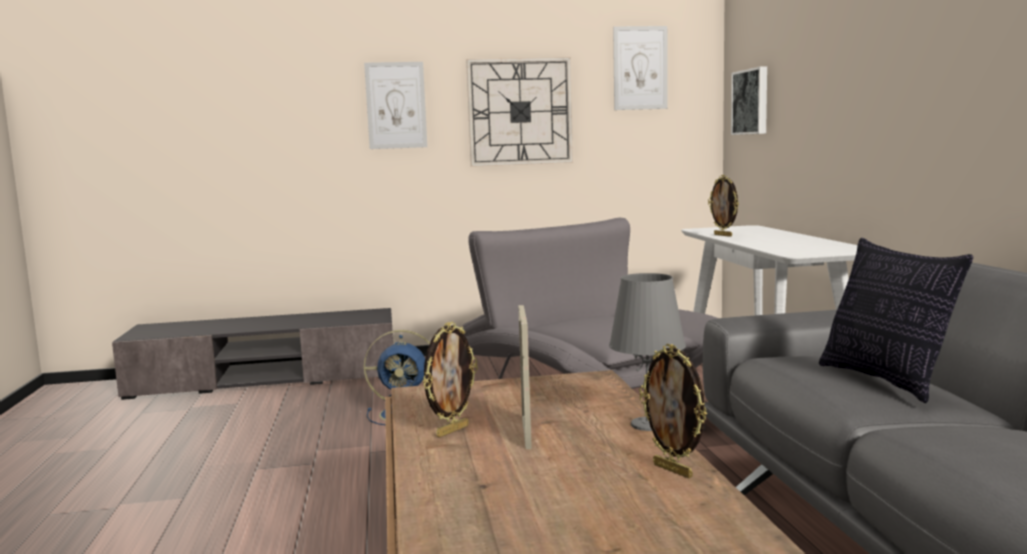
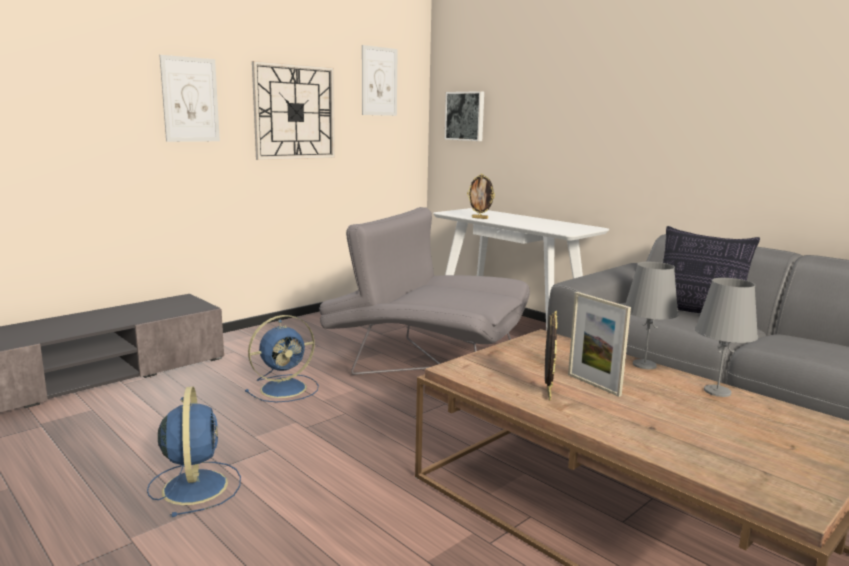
camera: 35 degrees left, 5 degrees up
picture frame [639,344,707,478] -> grey table lamp [695,278,758,397]
none -> blue fan [147,386,241,517]

